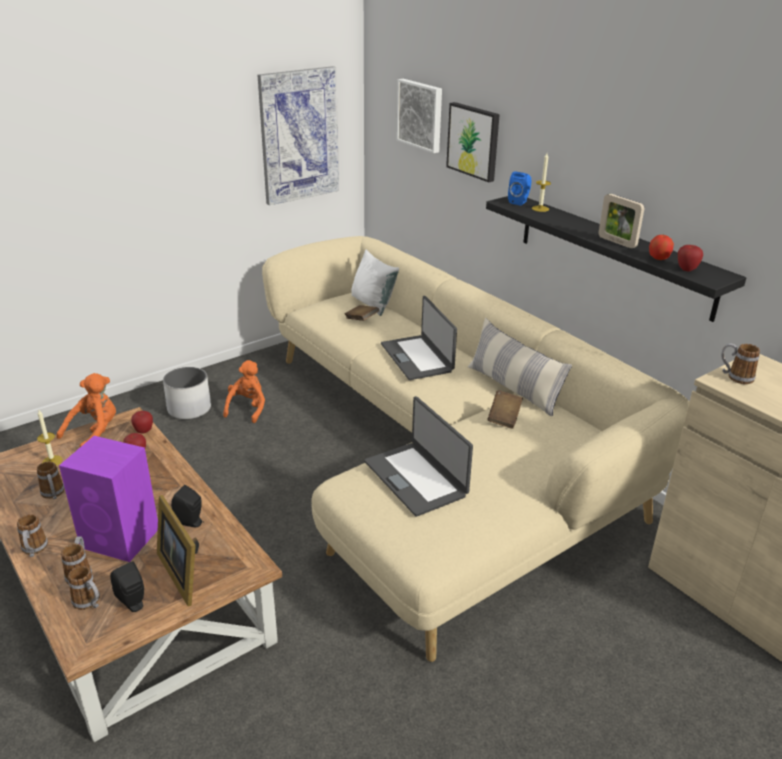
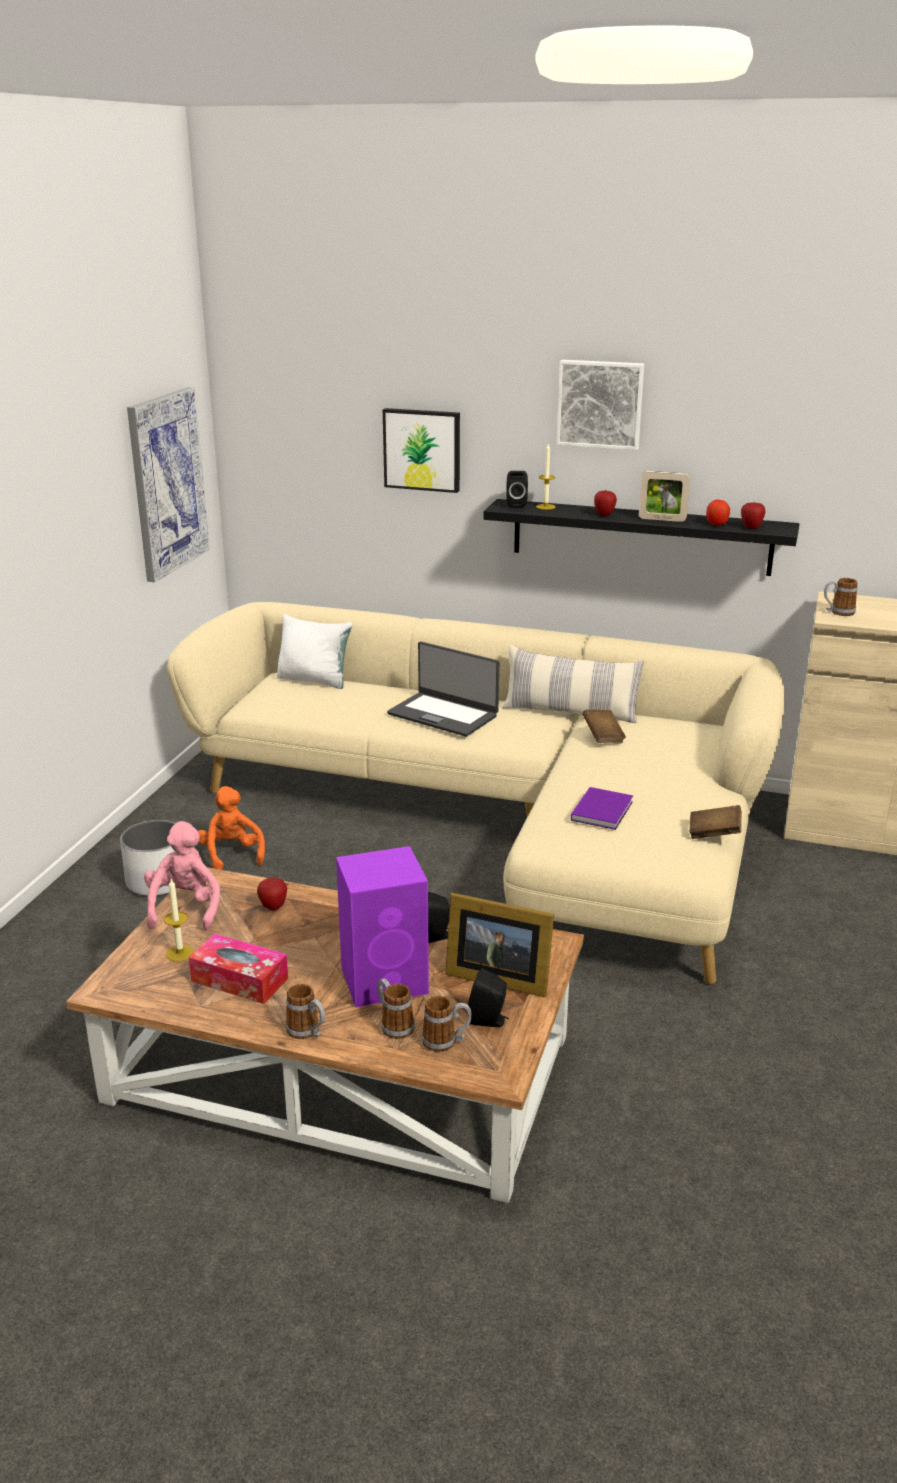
camera: 35 degrees left, 5 degrees down
mug [37,461,65,500] -> tissue box [188,933,288,1004]
orange plush toy [57,373,116,447] -> pink plush toy [144,821,220,931]
apple [131,411,153,434] -> apple moved to [594,490,617,516]
brown book [345,305,379,321] -> brown book moved to [689,805,742,839]
laptop [365,396,473,517] -> purple book [571,787,633,830]
picture [396,79,442,153] -> picture moved to [556,360,644,450]
blue speaker [508,171,531,206] -> black speaker [506,471,528,508]

